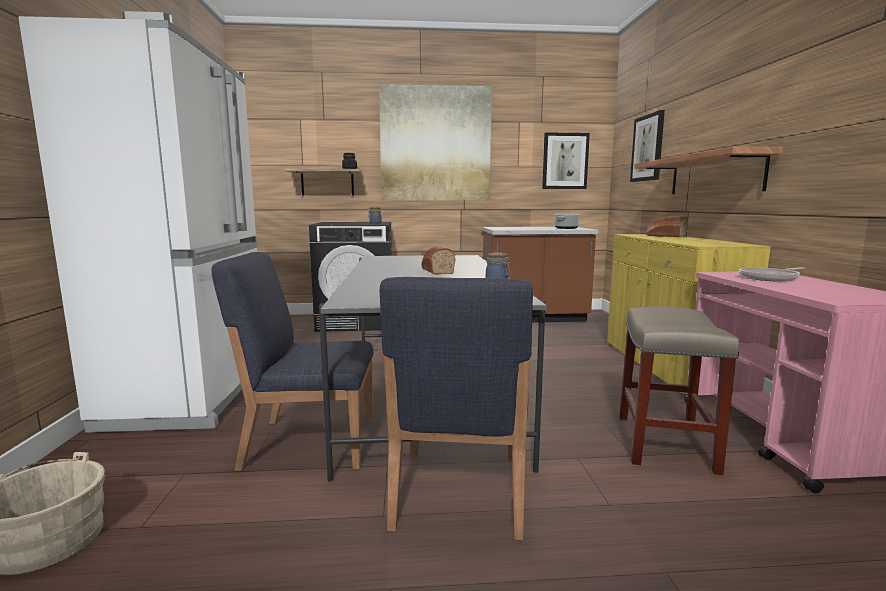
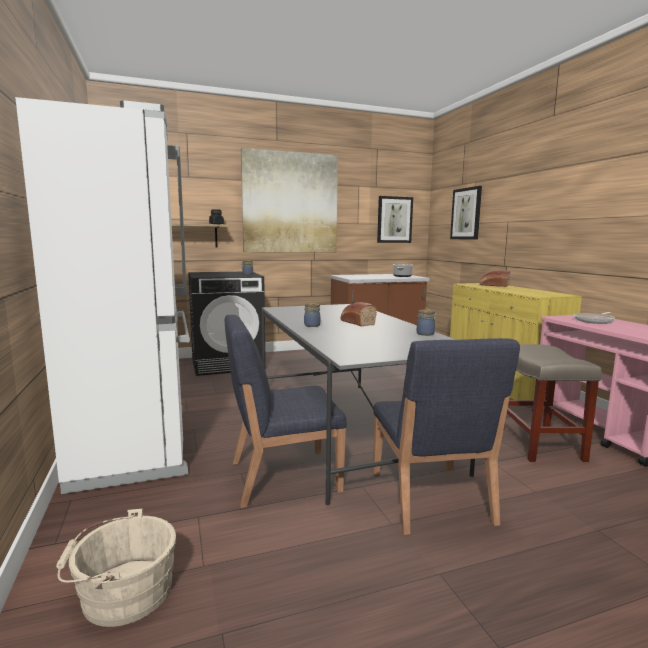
camera: 15 degrees left, 0 degrees up
shelf [634,146,783,194] -> none
none -> jar [304,303,320,327]

